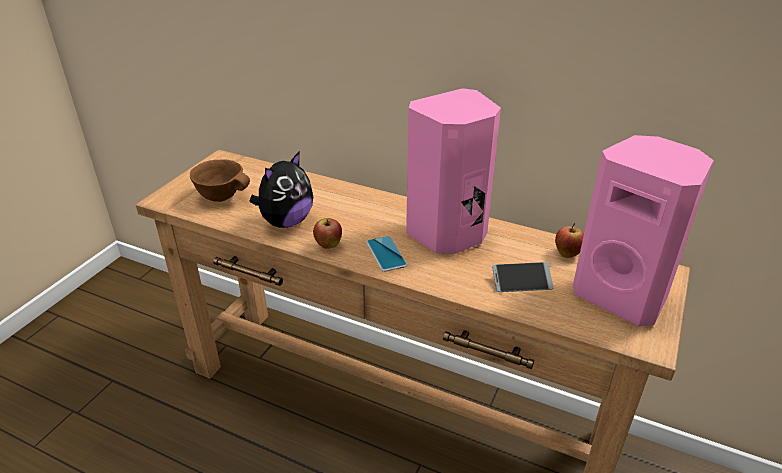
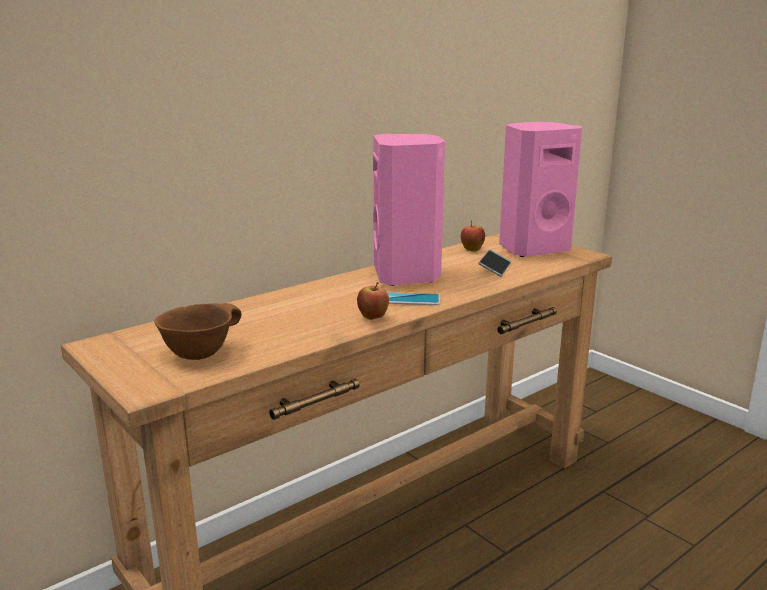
camera: 65 degrees left, 15 degrees down
plush toy [250,151,313,228] -> none

